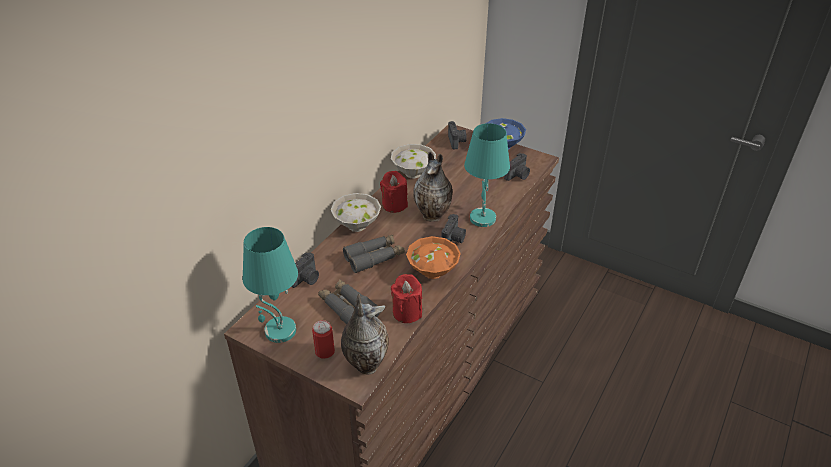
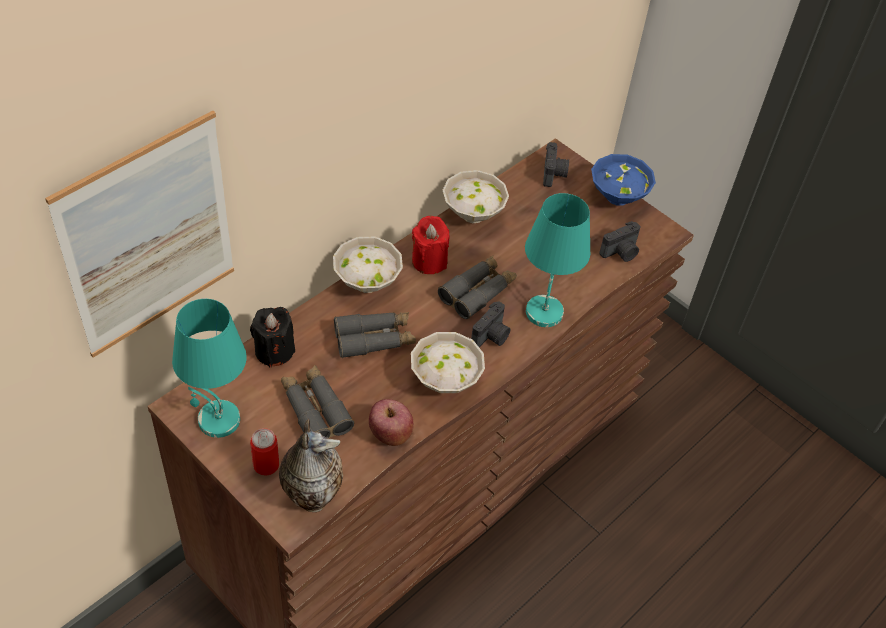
camera: 10 degrees right, 10 degrees up
camera [291,252,319,288] -> black candle [250,307,295,367]
red candle [391,274,422,323] -> apple [369,399,414,446]
orange bowl [406,236,461,279] -> white bowl [411,332,485,393]
vase [413,151,453,222] -> grey binoculars [438,256,517,319]
none -> picture [45,111,234,358]

